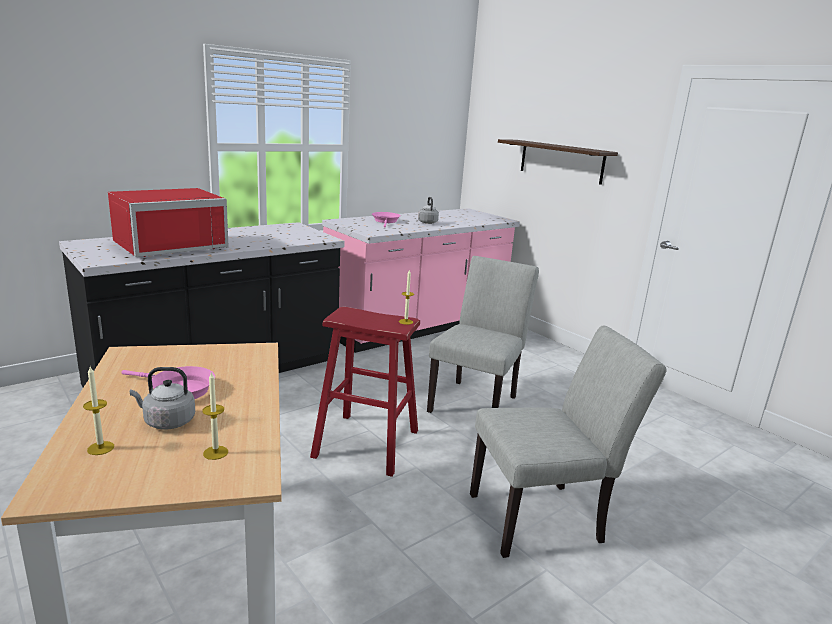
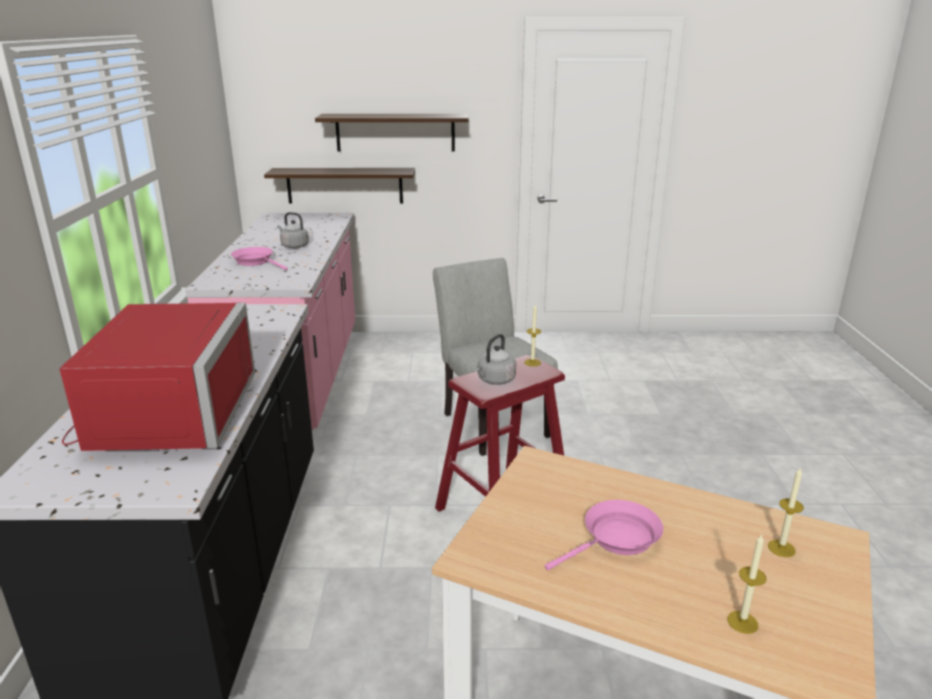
camera: 50 degrees left, 5 degrees up
grey kettle [130,367,195,430] -> grey kettle moved to [476,334,516,385]
grey chair [470,326,667,558] -> none
none -> shelf [264,168,415,204]

